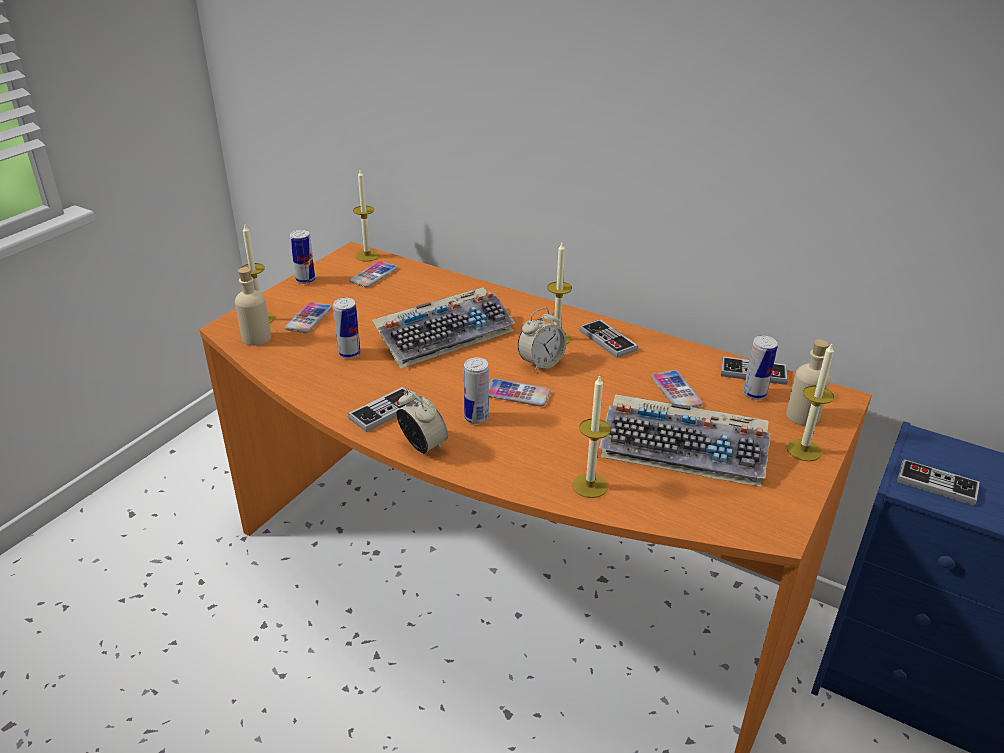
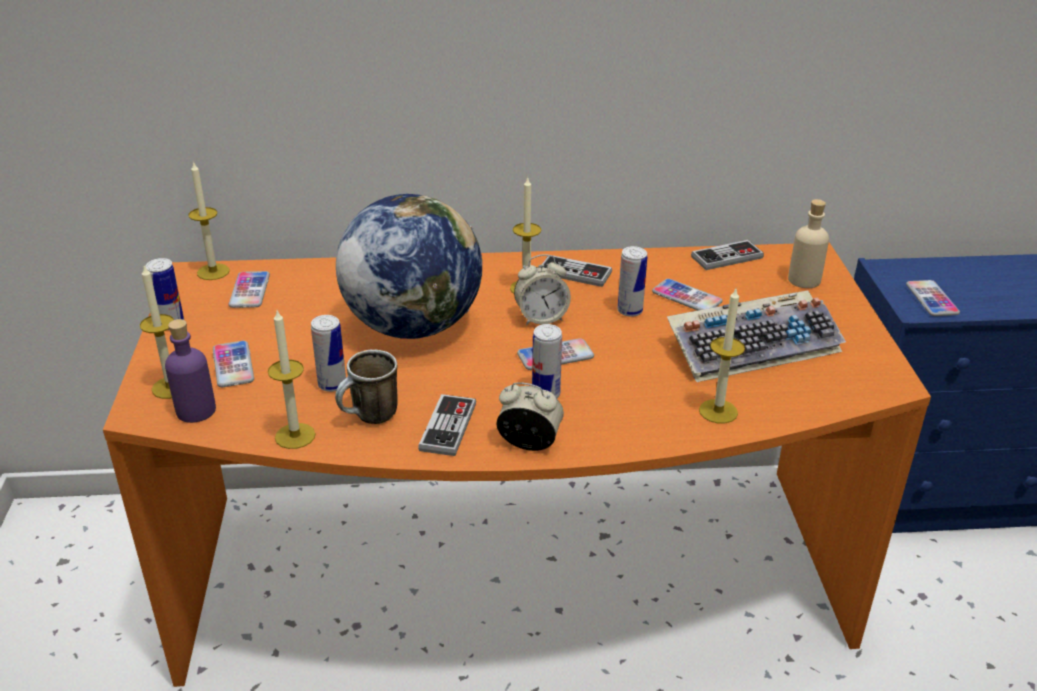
camera: 35 degrees left, 0 degrees up
beige bottle [235,267,271,346] -> purple bottle [165,319,216,423]
keyboard [372,287,515,368] -> globe [336,194,482,339]
alarm clock [518,308,567,372] -> alarm clock turned 60 degrees clockwise [514,254,571,326]
can [743,336,778,400] -> can moved to [618,246,647,317]
candle [787,344,834,461] -> candle moved to [268,310,316,449]
game controller [897,459,980,506] -> phone [906,280,960,316]
none -> mug [335,350,398,424]

